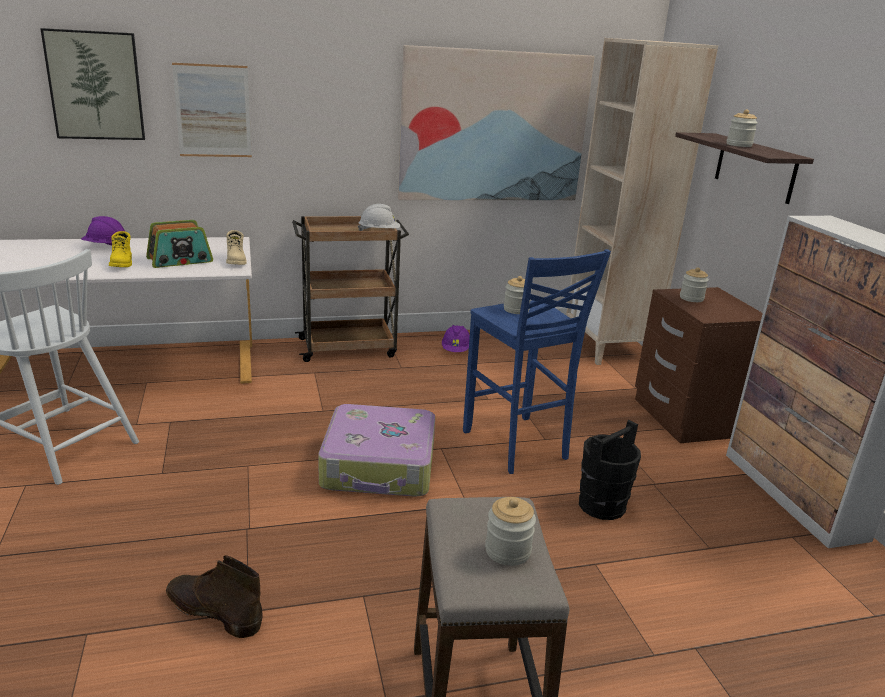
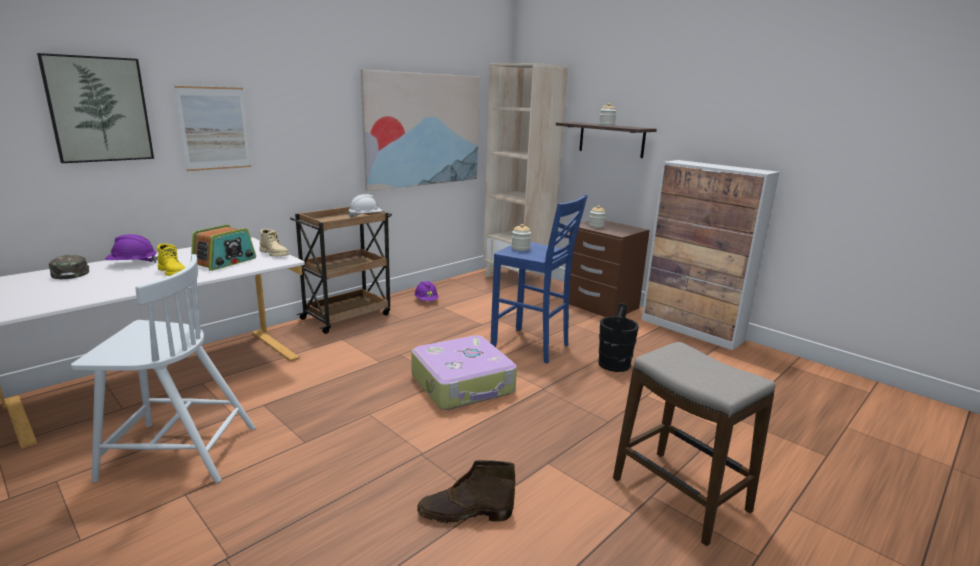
camera: 30 degrees left, 5 degrees down
jar [485,497,536,566] -> none
none -> green cap [49,255,89,279]

